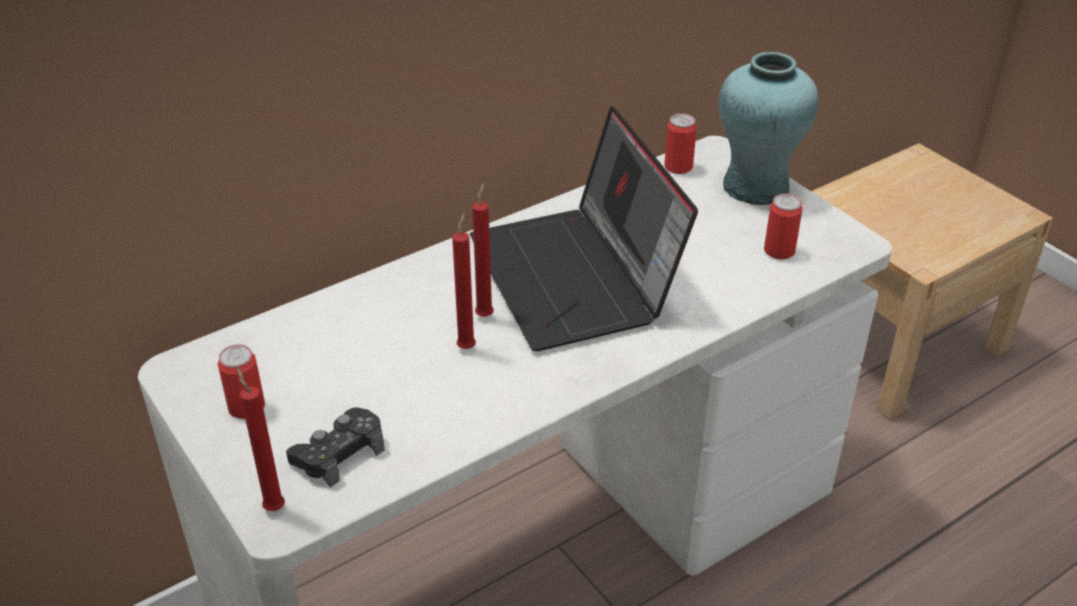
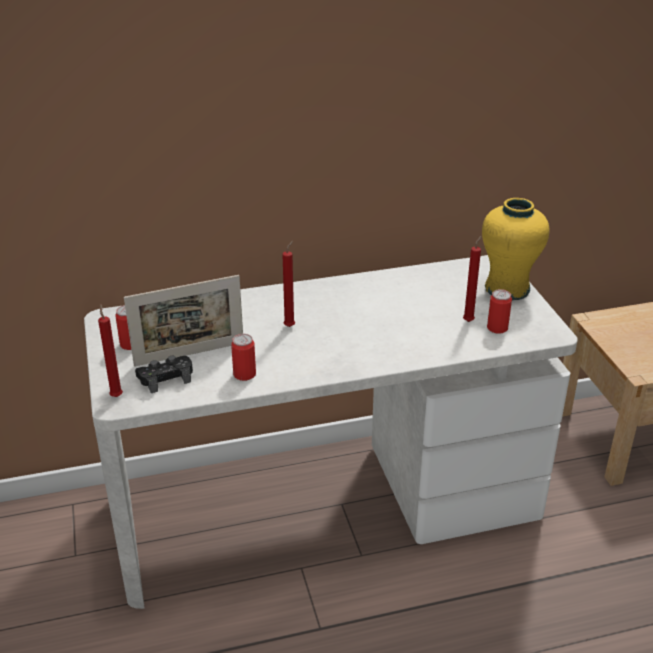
camera: 20 degrees right, 5 degrees down
red candle [452,213,476,349] -> red candle moved to [463,236,481,322]
laptop [470,106,698,351] -> none
can [664,113,697,174] -> can moved to [231,334,256,381]
turquoise vase [719,52,819,205] -> yellow vase [482,198,550,300]
none -> picture frame [124,275,243,367]

